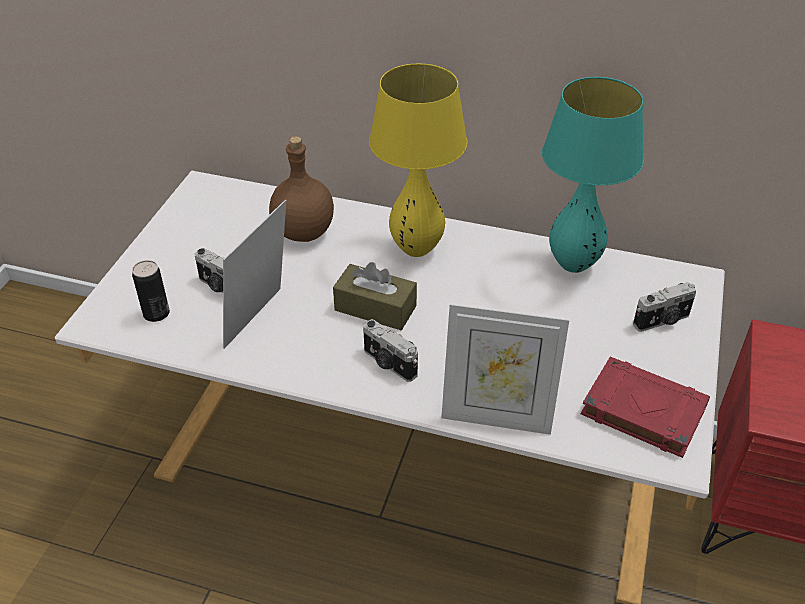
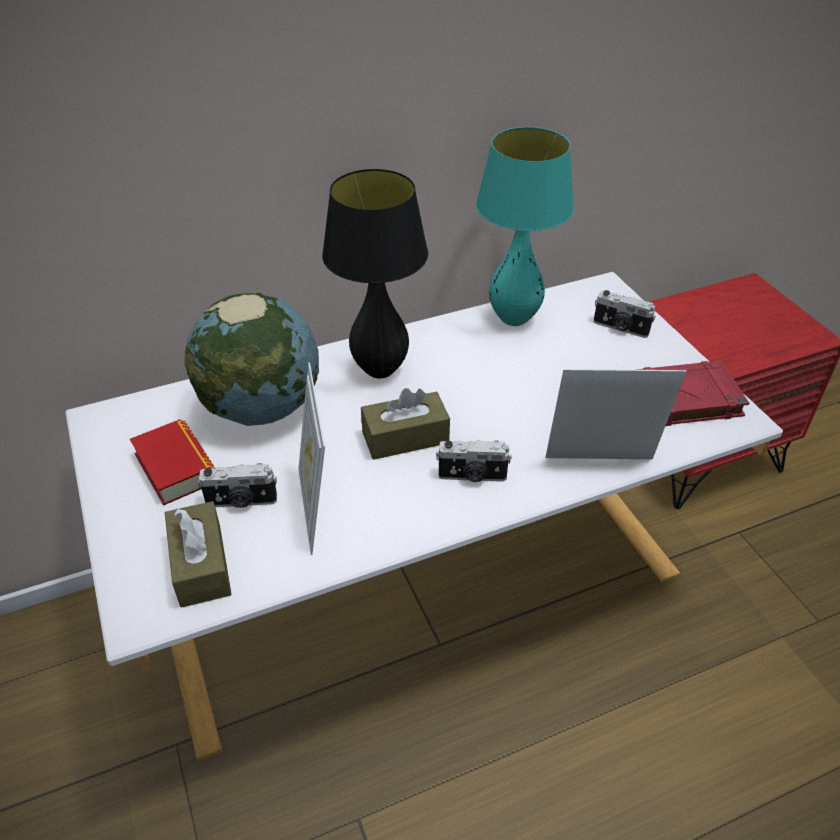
camera: 40 degrees left, 0 degrees up
can [132,260,170,322] -> brown tissue box [165,501,232,608]
brown bottle [269,136,334,242] -> globe [185,293,319,426]
yellow table lamp [369,64,467,257] -> black table lamp [322,169,428,378]
picture frame [441,304,569,435] -> picture frame turned 150 degrees counterclockwise [546,369,686,459]
camera [633,282,696,332] -> camera turned 90 degrees clockwise [593,290,656,338]
none -> book [130,419,215,506]

